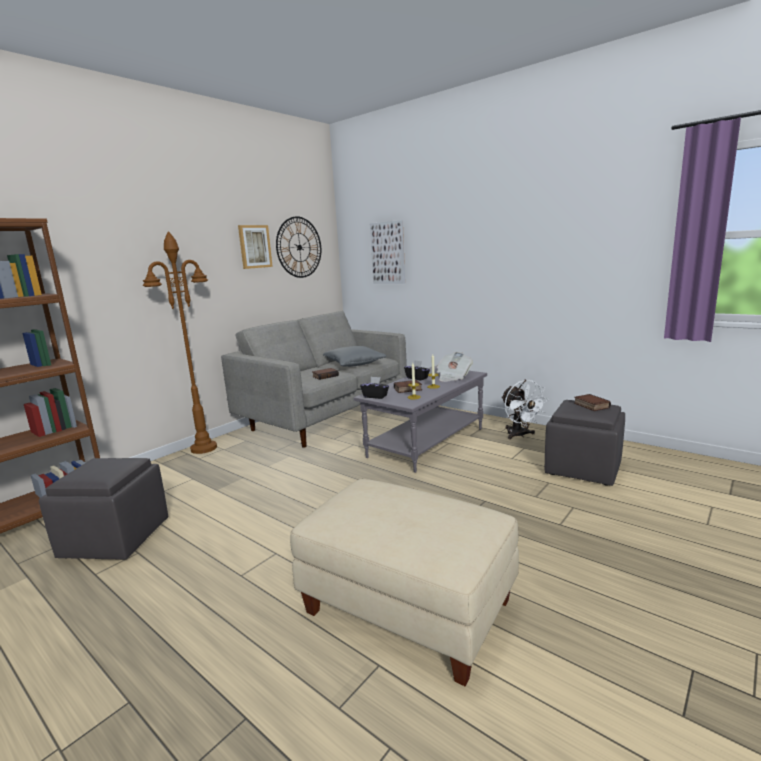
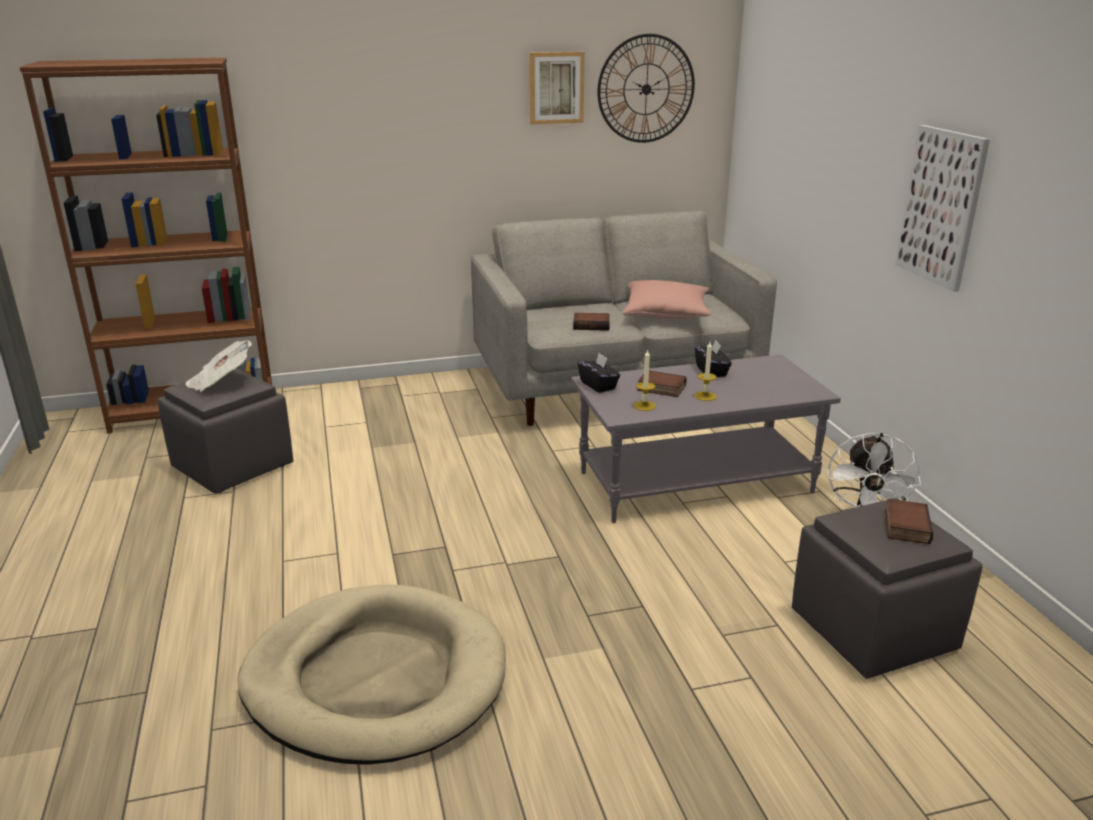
camera: 35 degrees right, 10 degrees up
brown floor lamp [143,231,217,454] -> none
beige ottoman [290,479,519,687] -> beige dog bed [237,585,506,765]
grey pillow [323,346,386,367] -> pink pillow [622,280,711,319]
picture [370,220,405,284] -> picture moved to [895,125,990,292]
newspaper [436,352,473,382] -> newspaper moved to [185,340,252,392]

